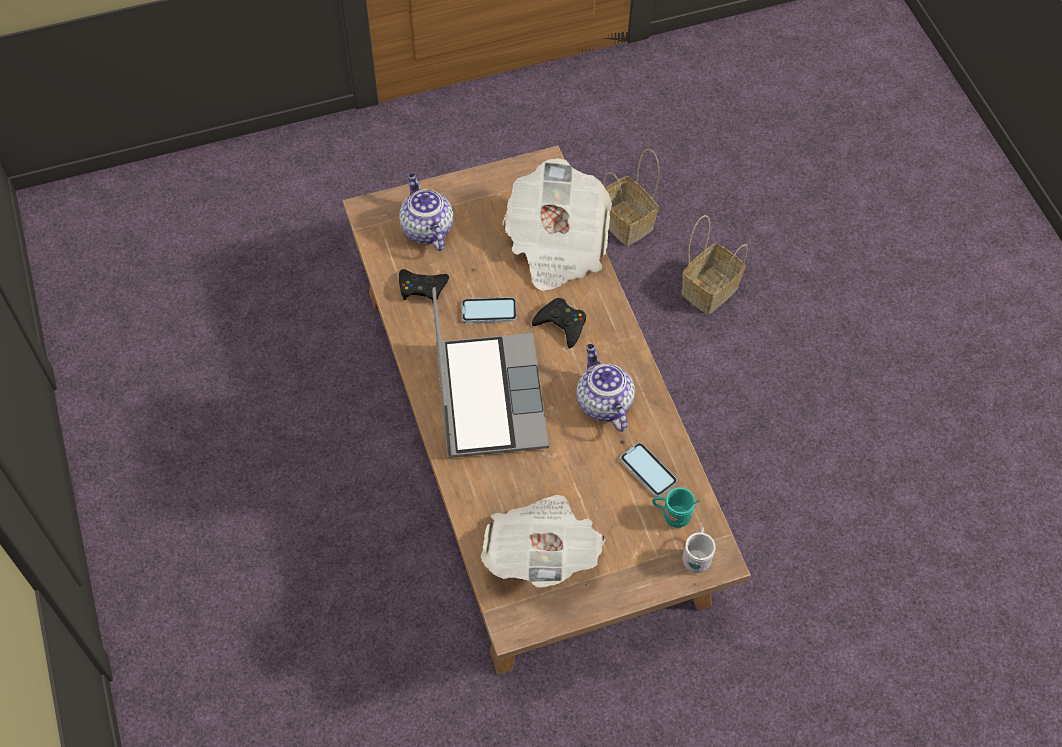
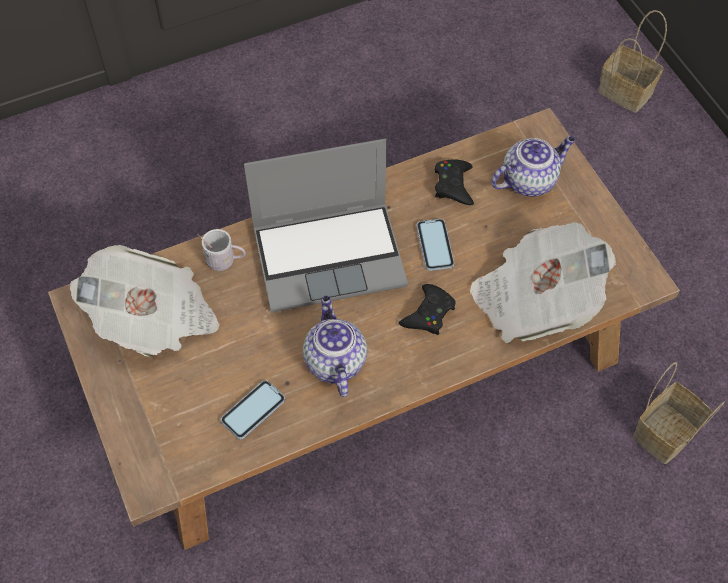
camera: 85 degrees right, 0 degrees up
teapot [576,344,635,432] -> teapot turned 75 degrees counterclockwise [303,295,367,397]
turquoise mug [652,487,699,528] -> none
basket [681,215,748,315] -> basket moved to [598,10,667,113]
white mug [683,527,716,573] -> white mug moved to [197,229,246,271]

